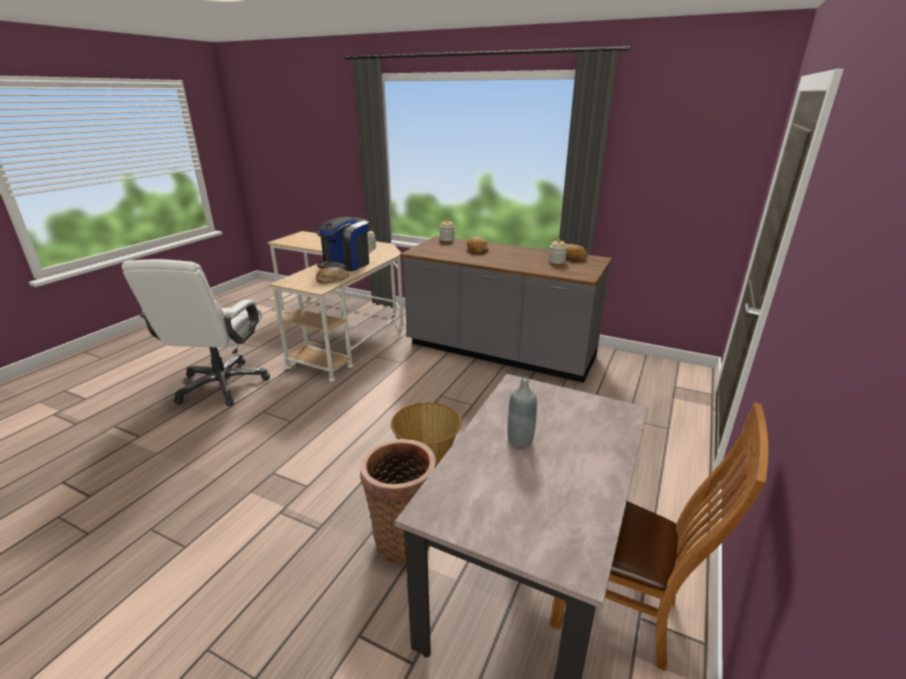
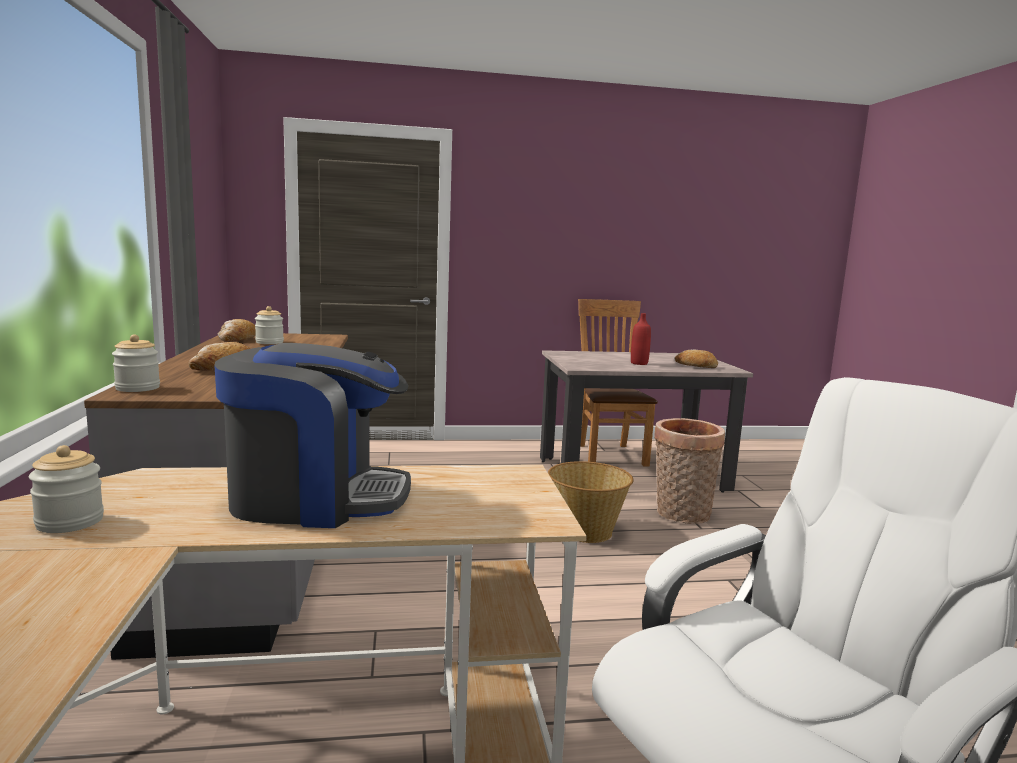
camera: 125 degrees left, 15 degrees down
bread [316,267,349,284] -> bread moved to [675,350,718,368]
grey bottle [508,377,537,448] -> red bottle [631,313,651,365]

